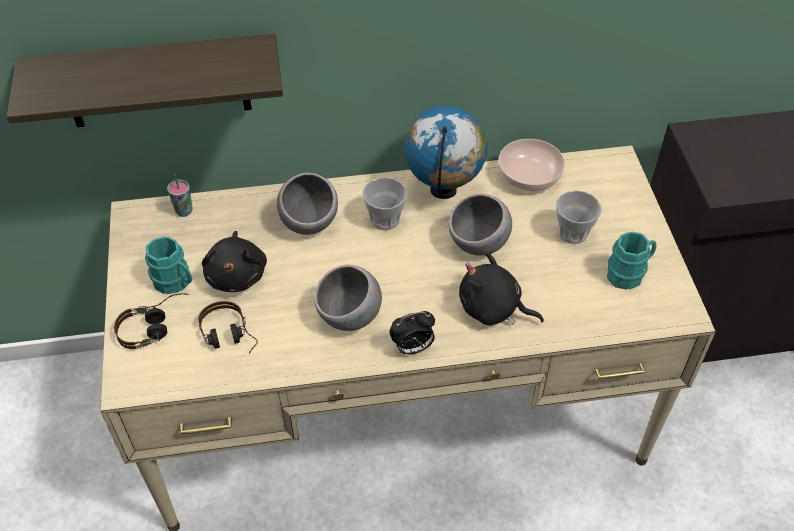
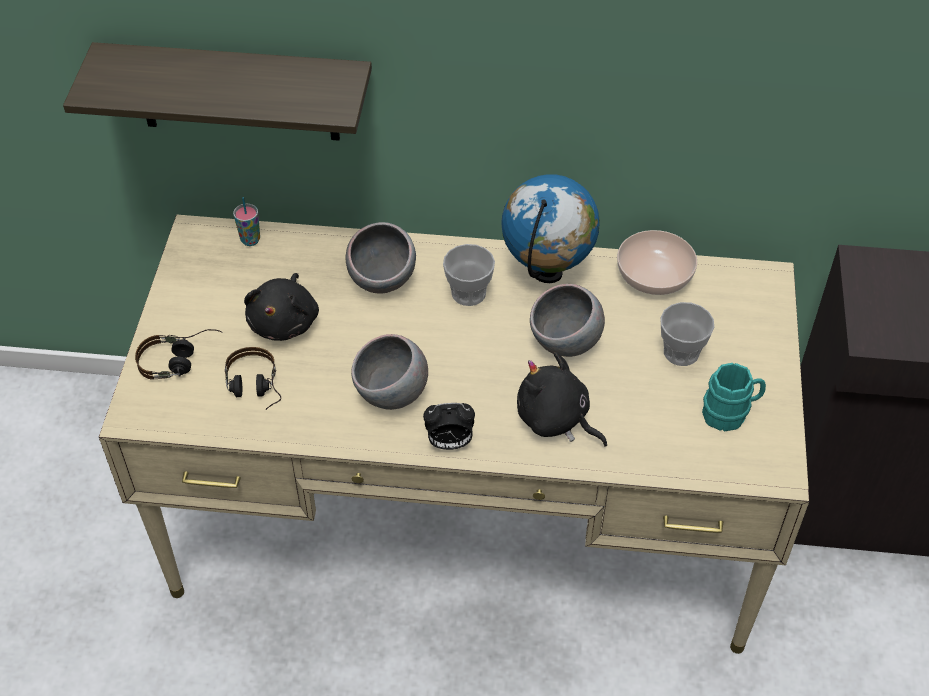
camera: 15 degrees right, 0 degrees up
turquoise mug [145,236,192,294] -> none

